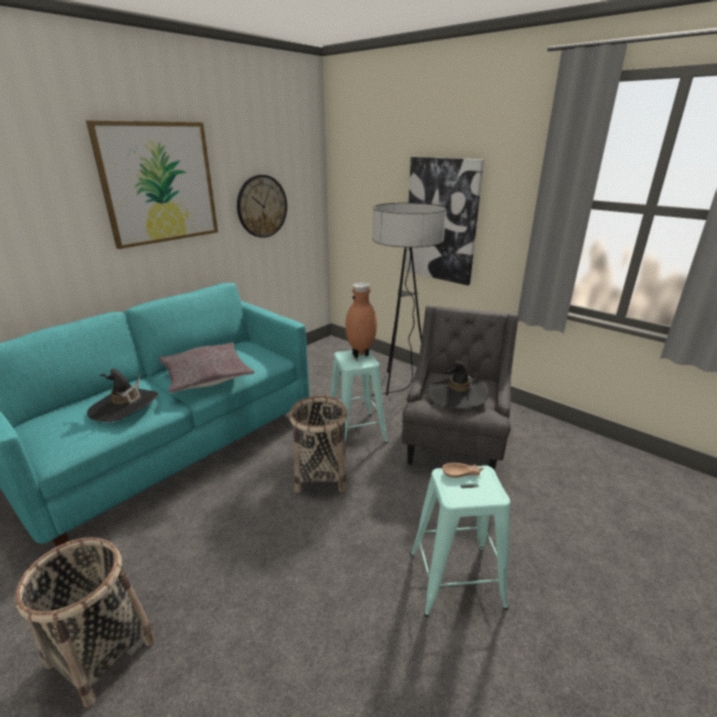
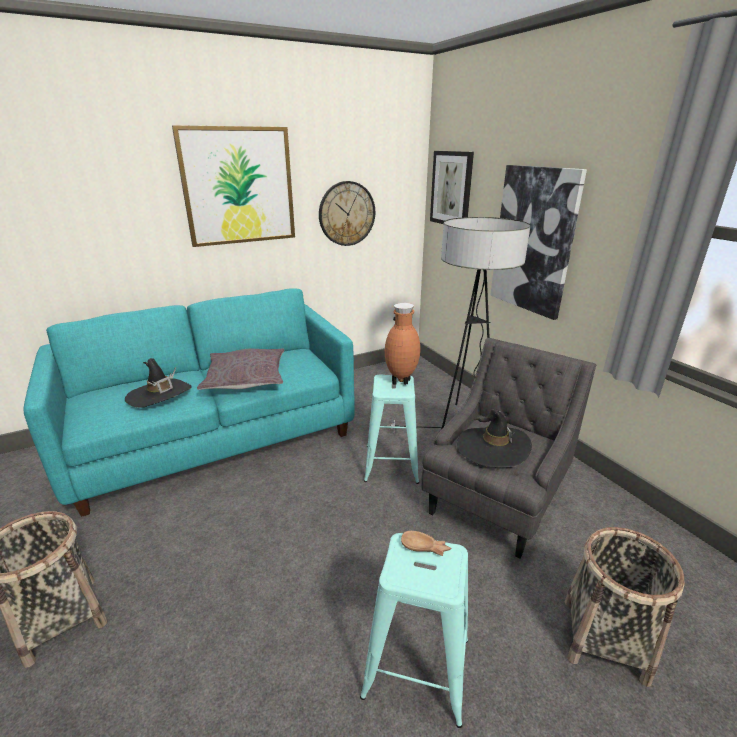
camera: 20 degrees right, 0 degrees up
basket [289,396,348,493] -> basket moved to [565,527,685,687]
none -> picture [430,151,474,224]

